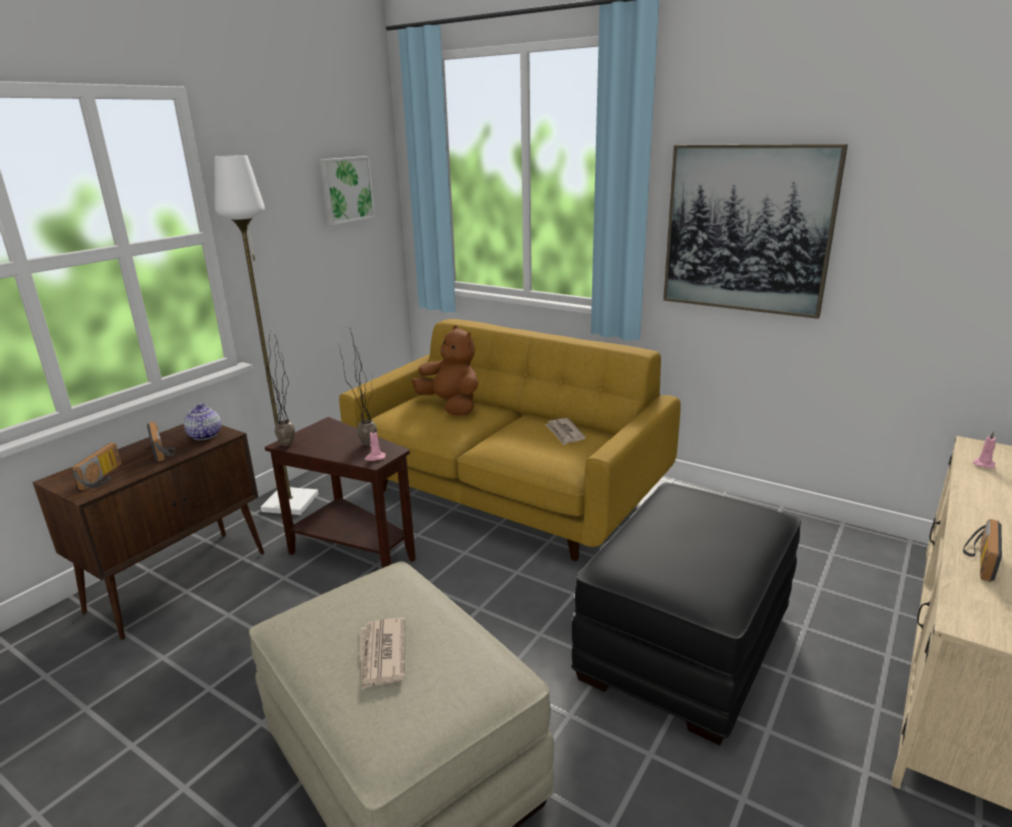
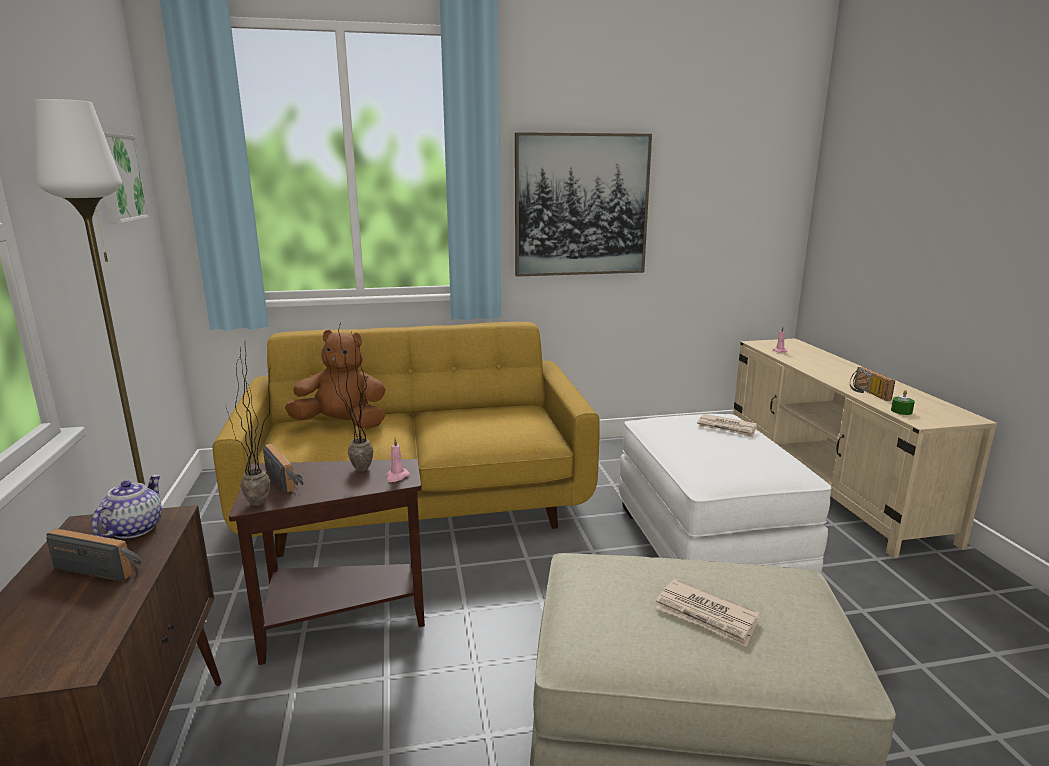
camera: 45 degrees left, 5 degrees down
radio [71,443,121,490] -> radio moved to [263,444,303,493]
teapot [184,403,221,440] -> teapot turned 75 degrees clockwise [92,475,162,539]
newspaper [545,418,586,445] -> newspaper moved to [697,414,757,437]
black ottoman [571,482,801,745] -> white ottoman [619,414,832,574]
none -> green candle [891,390,915,415]

